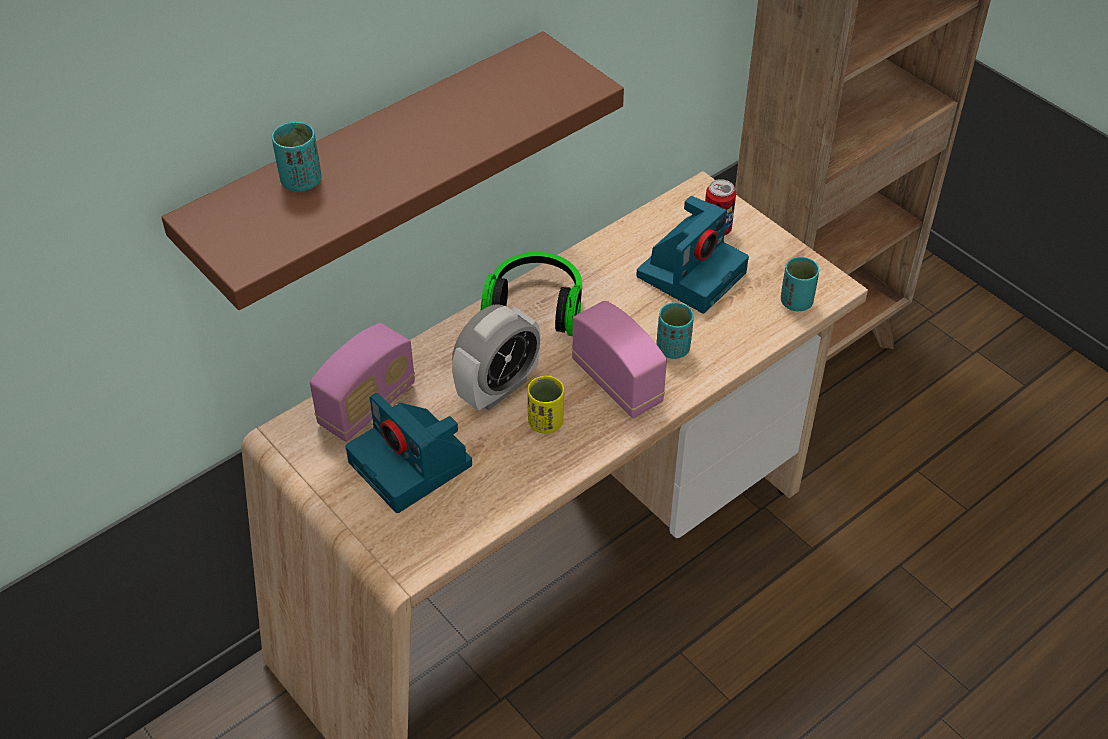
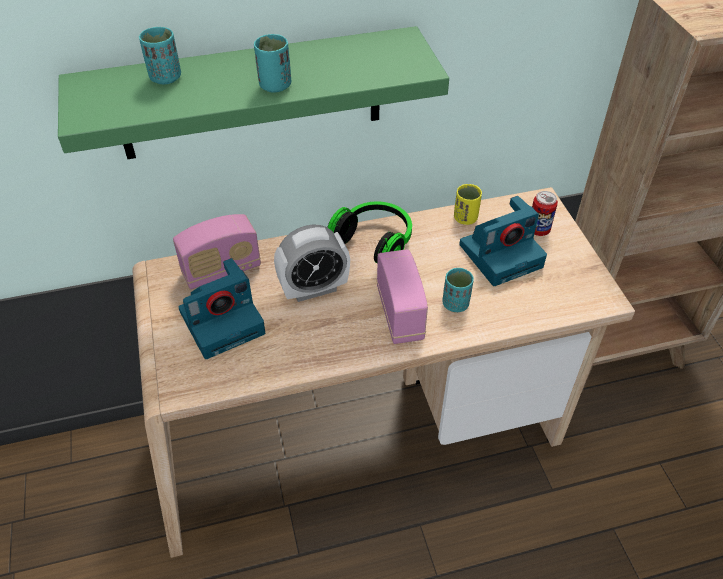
camera: 25 degrees right, 0 degrees up
brown shelf [161,31,624,310] -> green shelf [58,26,449,159]
camera [345,393,472,513] -> camera turned 105 degrees counterclockwise [178,258,265,359]
yellow cup [527,376,564,434] -> yellow cup moved to [454,184,482,225]
turquoise cup [781,257,819,311] -> turquoise cup moved to [254,34,291,93]

